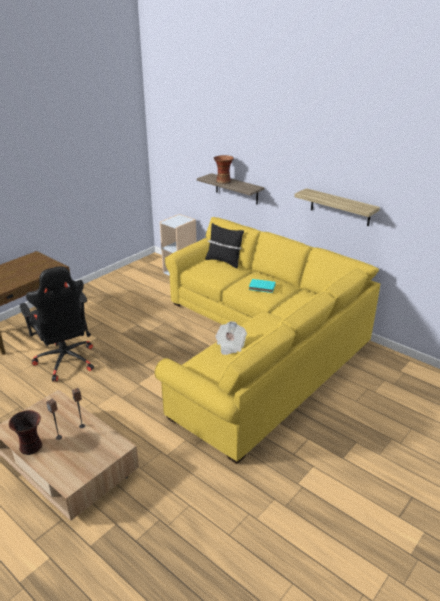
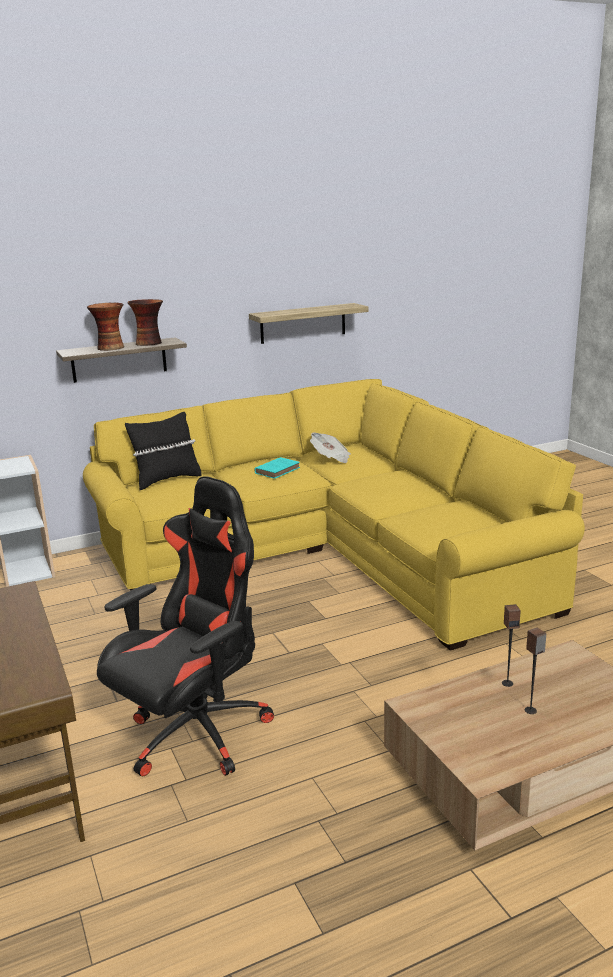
camera: 65 degrees left, 10 degrees down
vase [9,410,42,455] -> vase moved to [128,299,163,346]
black office chair [20,266,94,382] -> black office chair turned 45 degrees counterclockwise [97,476,274,776]
newspaper [215,321,247,355] -> newspaper moved to [310,432,351,463]

